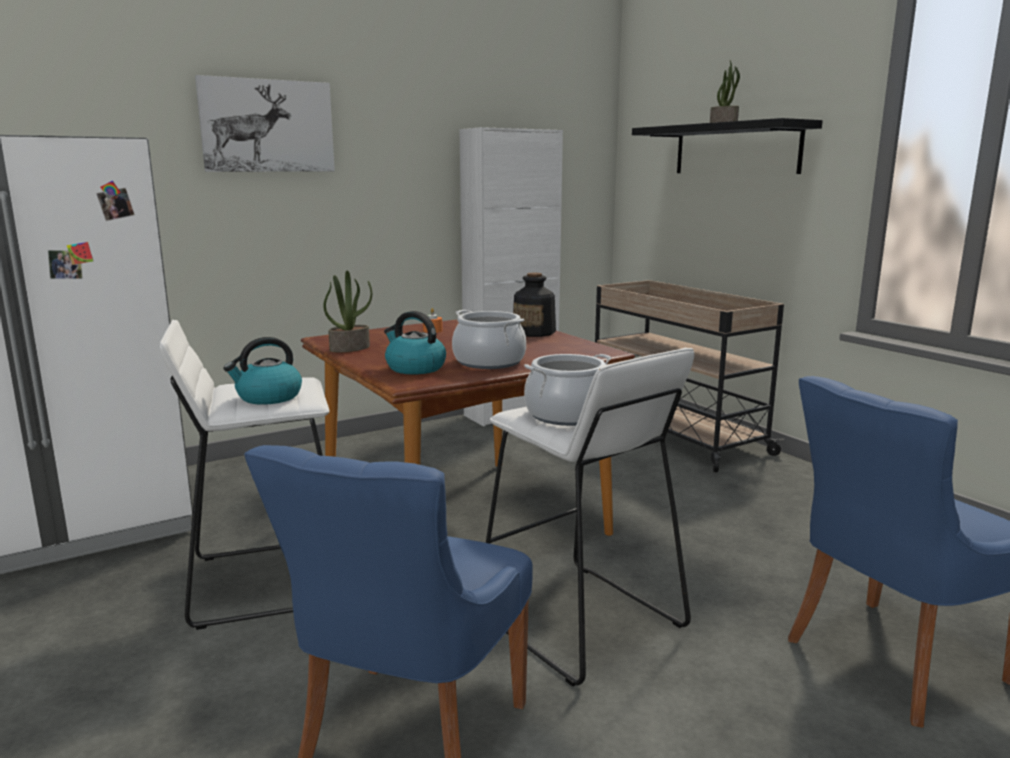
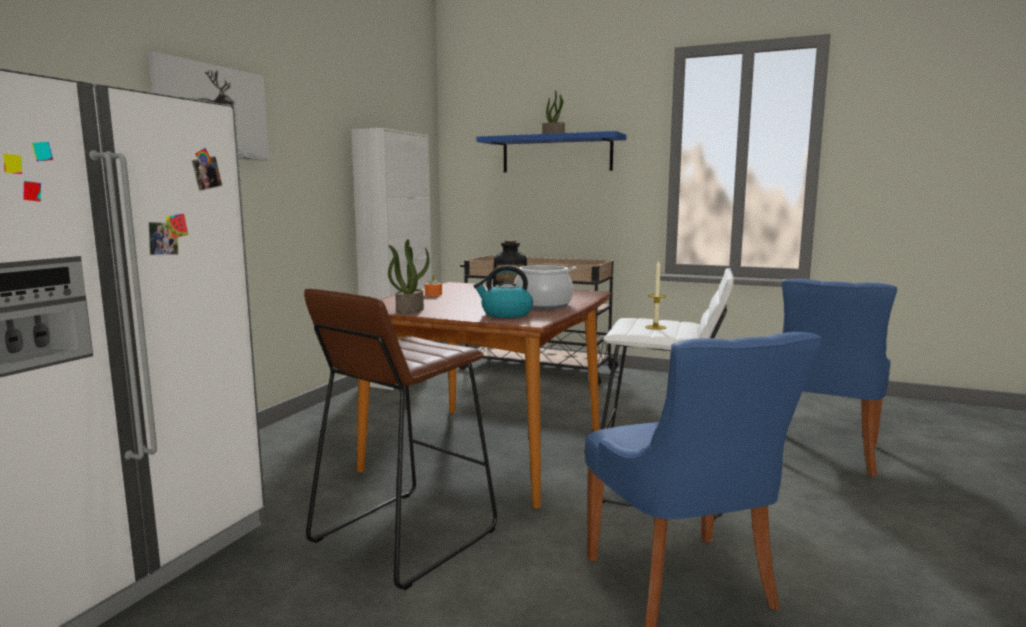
camera: 35 degrees left, 5 degrees down
white stool [160,320,330,630] -> brown stool [304,288,497,590]
kettle [223,337,302,405] -> none
cooking pot [524,354,612,426] -> candle [645,259,666,330]
black shelf [632,118,823,174] -> blue shelf [477,131,626,172]

